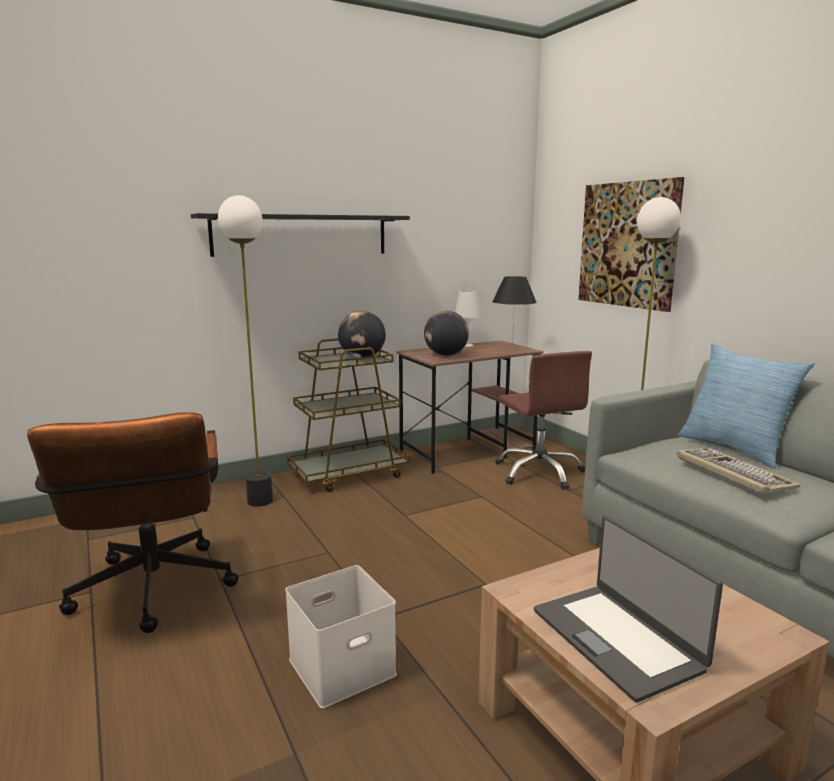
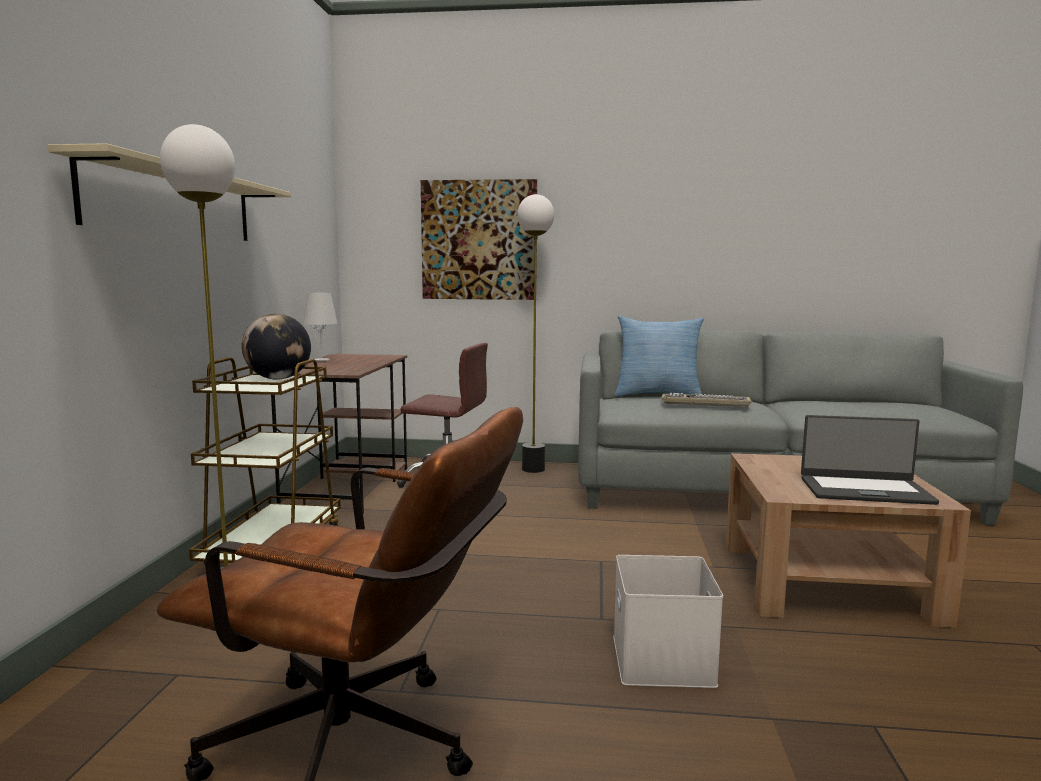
camera: 55 degrees left, 5 degrees down
black shelf [191,213,410,257] -> beige shelf [47,143,291,241]
globe [424,311,469,356] -> none
black table lamp [492,276,537,348] -> none

